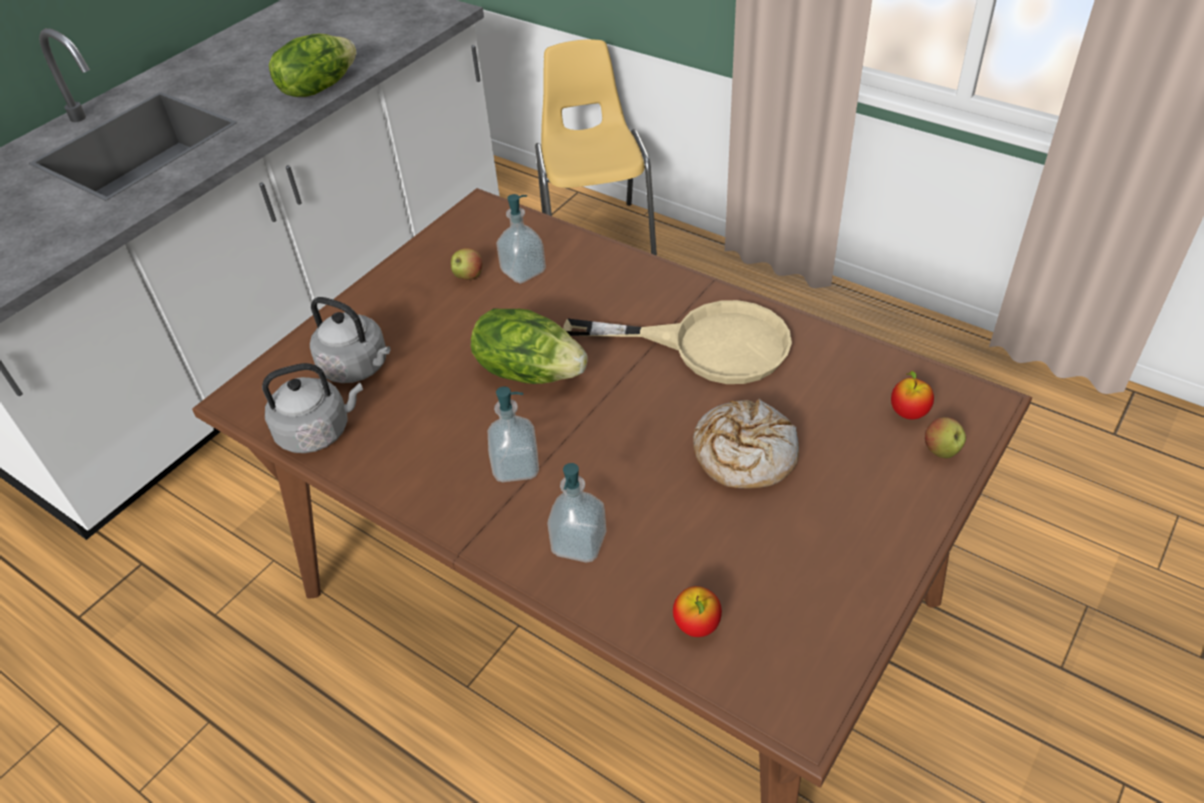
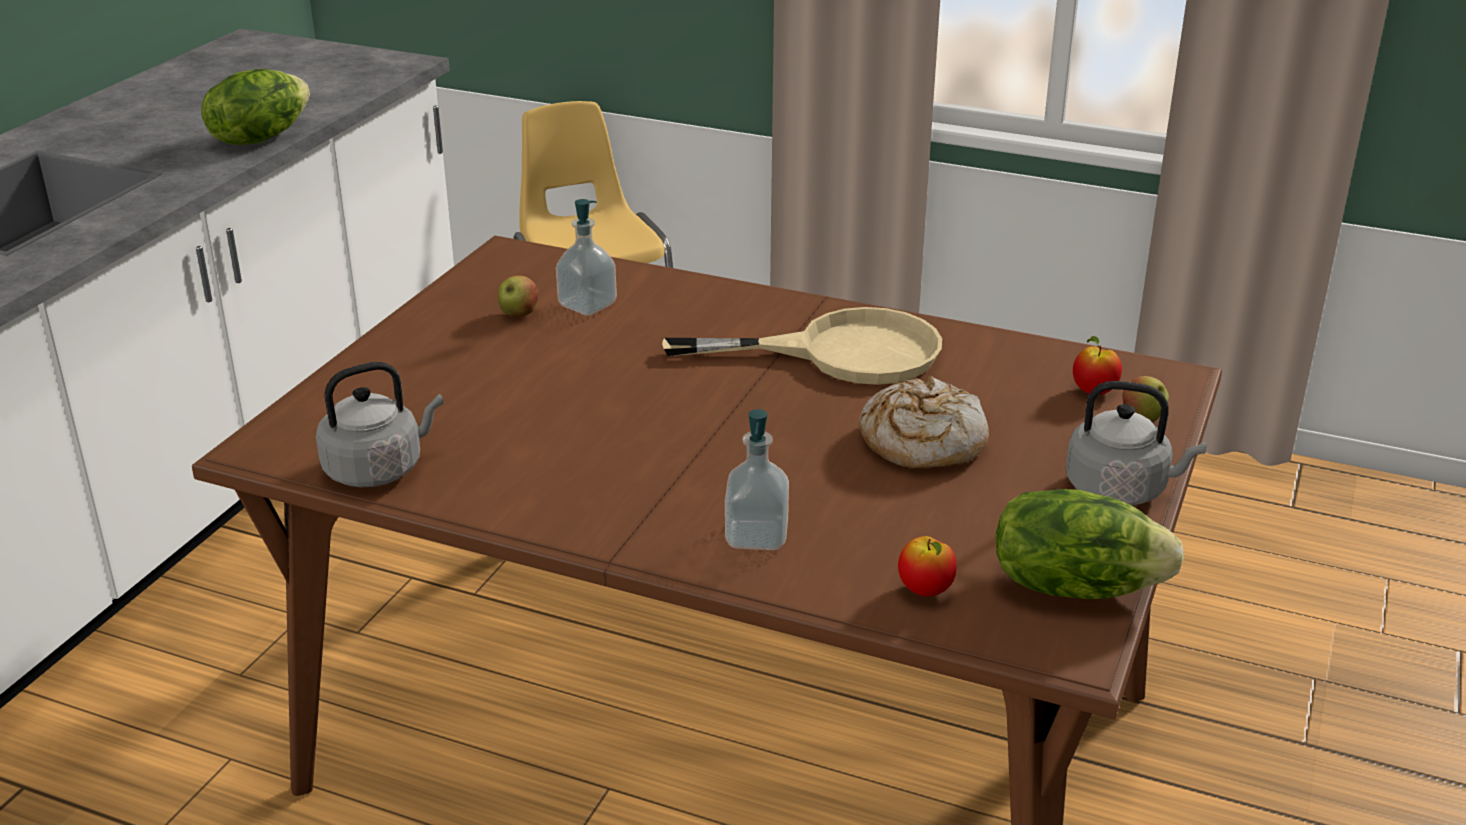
camera: 15 degrees left, 15 degrees down
grey kettle [310,297,390,383] -> grey kettle moved to [1066,381,1206,506]
lettuce [471,308,588,384] -> lettuce moved to [995,489,1184,599]
soap dispenser [488,387,539,482] -> none

